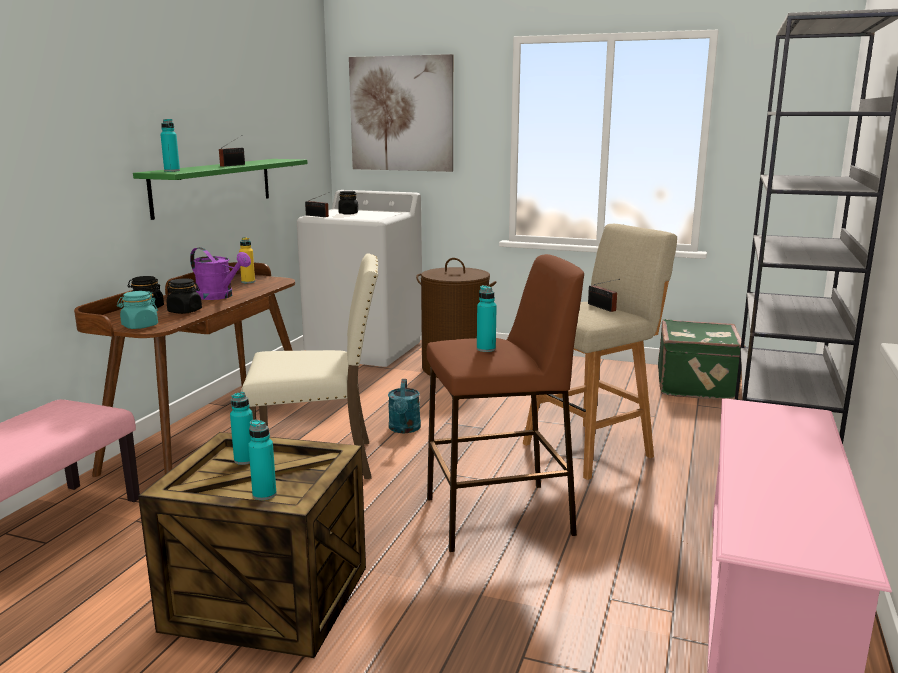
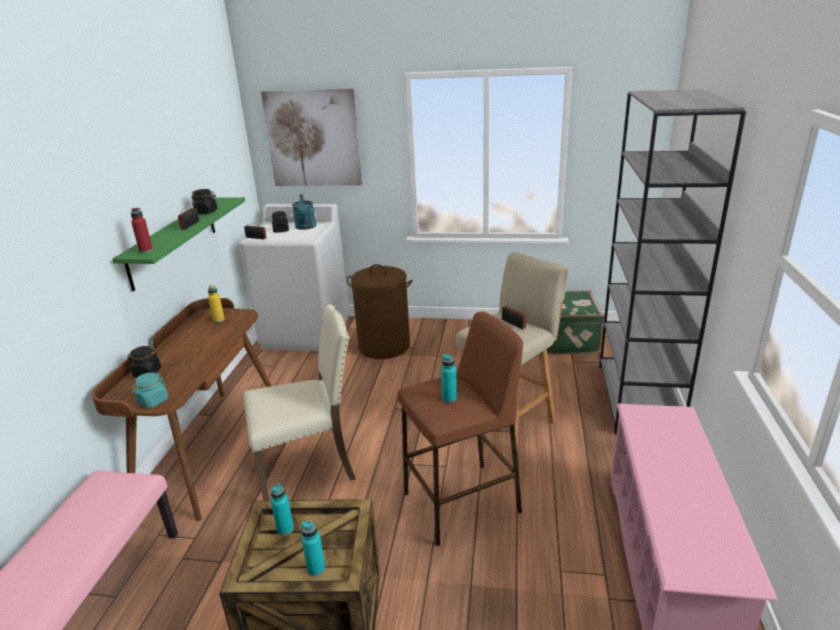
camera: 10 degrees left, 10 degrees up
turquoise bottle [160,119,180,172] -> red bottle [131,208,153,253]
black jar [166,278,202,314] -> black jar moved to [191,189,218,214]
purple watering can [190,247,251,300] -> none
turquoise watering can [388,379,421,433] -> turquoise watering can moved to [292,194,316,230]

